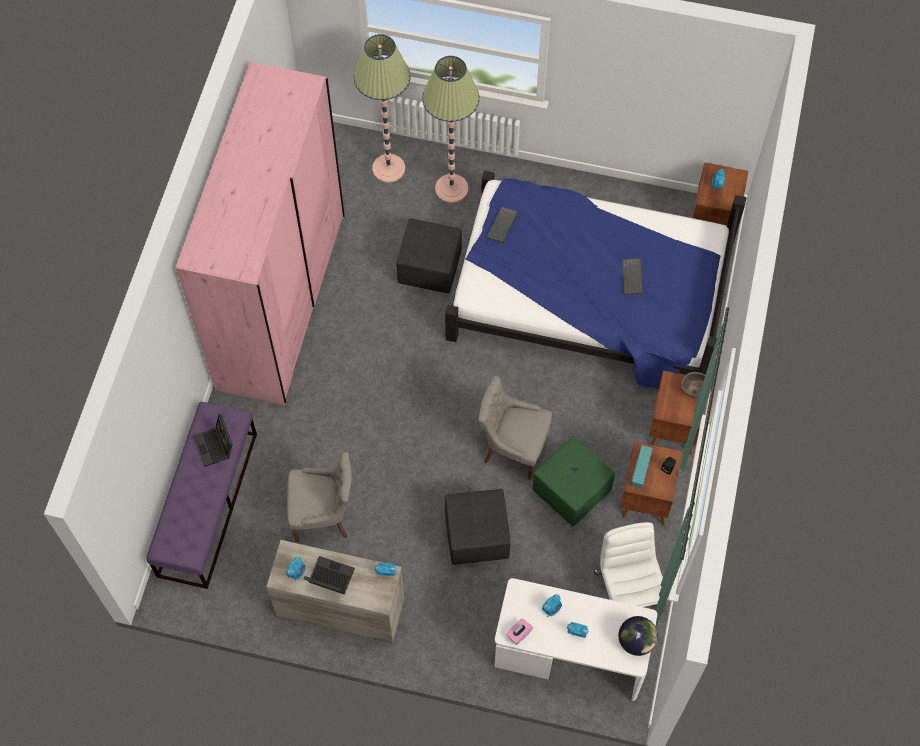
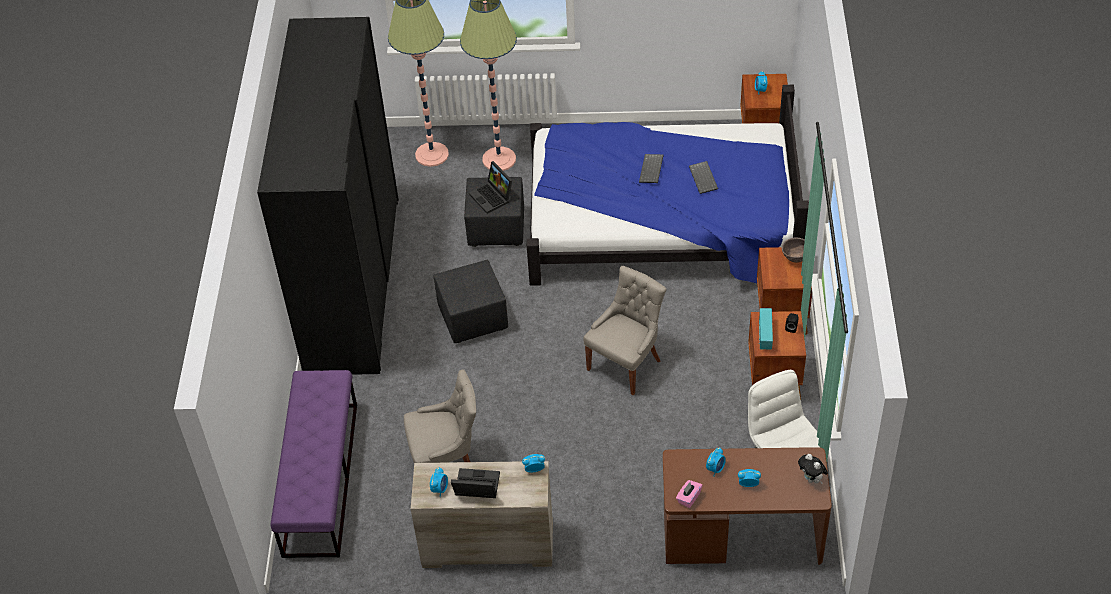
camera: 10 degrees left, 15 degrees down
pink wardrobe [176,62,345,405] -> black wardrobe [257,17,399,375]
laptop [193,413,233,467] -> laptop moved to [469,161,512,214]
black ottoman [445,489,511,565] -> black ottoman moved to [434,260,508,343]
grey chair [479,376,552,480] -> grey chair turned 120 degrees clockwise [583,266,666,395]
keyboard [486,207,518,243] -> keyboard moved to [639,154,664,183]
white desk [494,578,657,701] -> brown desk [663,447,832,565]
green ottoman [532,436,615,526] -> none
globe [619,616,658,656] -> plush toy [798,454,828,484]

